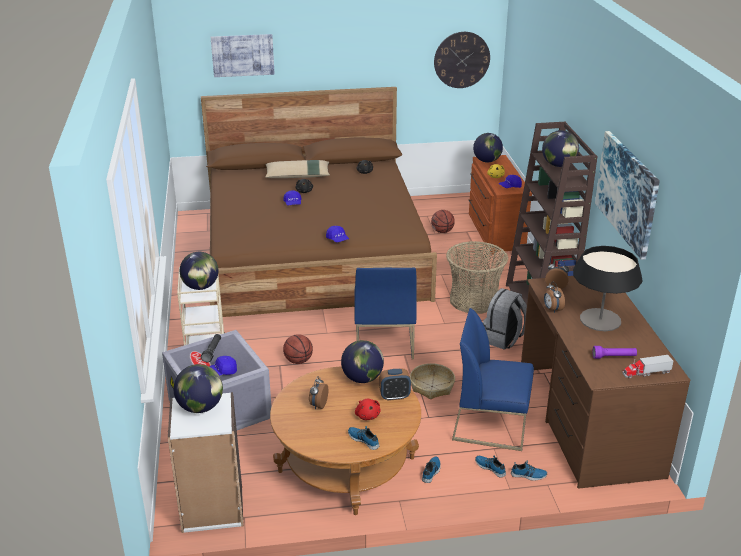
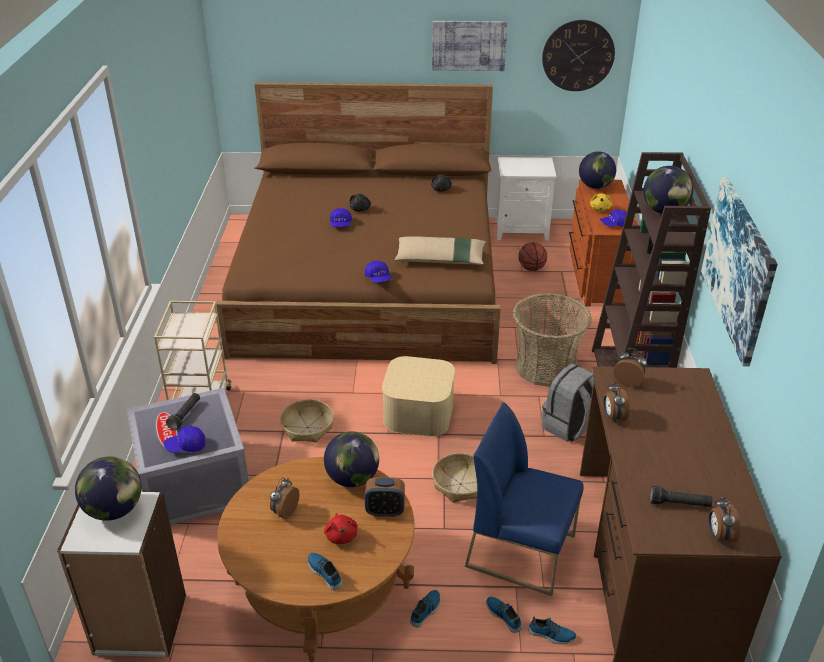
camera: 10 degrees right, 5 degrees up
globe [180,252,218,290] -> none
picture [211,34,275,77] -> picture moved to [432,21,507,71]
beige pillow [265,160,330,178] -> beige pillow moved to [395,236,486,265]
basketball [283,334,313,364] -> basket [280,399,334,443]
blue chair [355,267,416,360] -> beige storage box [382,356,455,436]
table lamp [573,246,643,331] -> none
purple flashlight [592,346,637,359] -> black flashlight [650,486,712,507]
toy truck [623,355,674,379] -> alarm clock [709,497,740,544]
none -> white nightstand [497,157,556,241]

